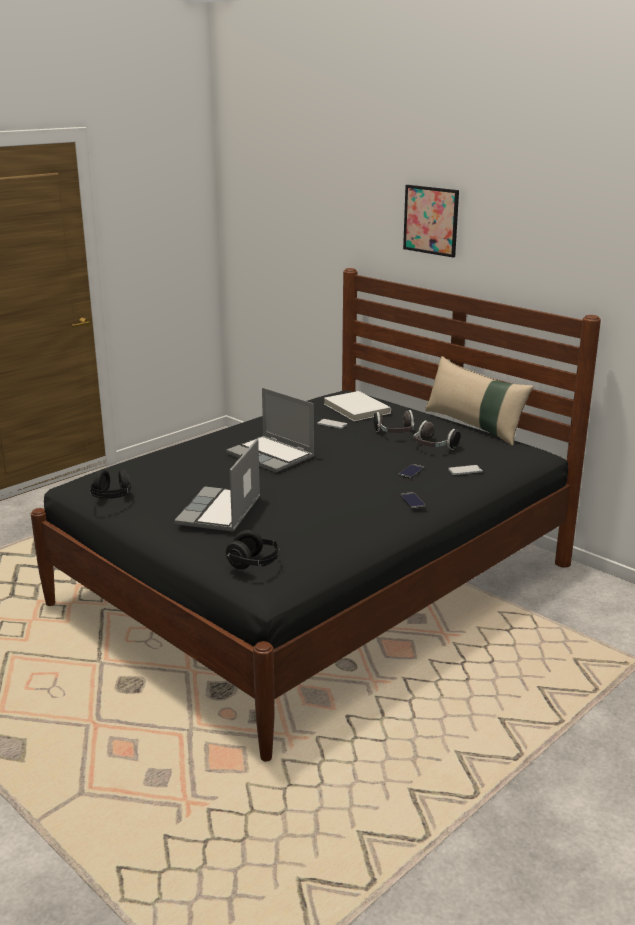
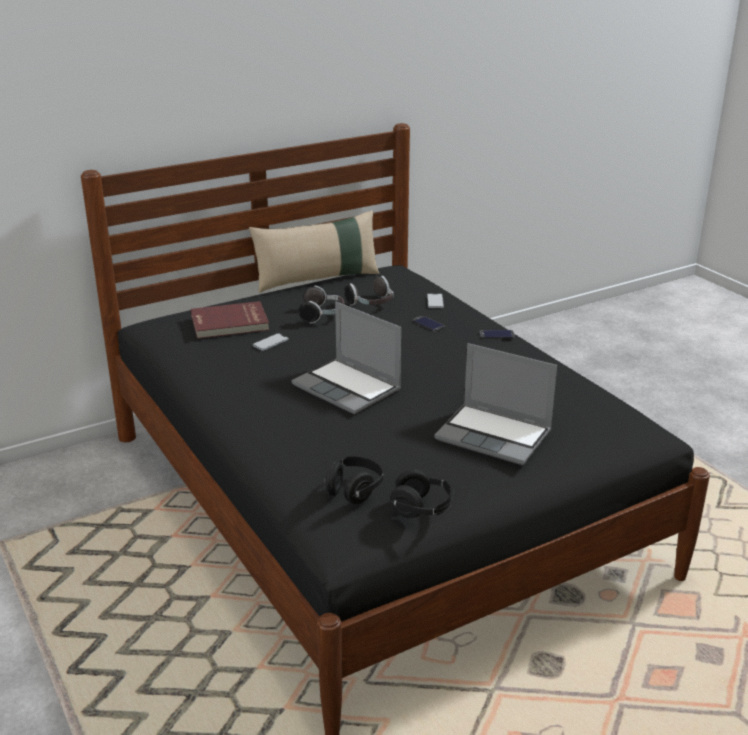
camera: 75 degrees left, 5 degrees up
black headphones [225,530,280,570] -> black headphones moved to [324,457,384,504]
laptop [226,388,314,473] -> laptop turned 75 degrees clockwise [292,302,401,414]
white book [324,391,391,421] -> red book [191,301,269,339]
picture [403,185,459,257] -> none

